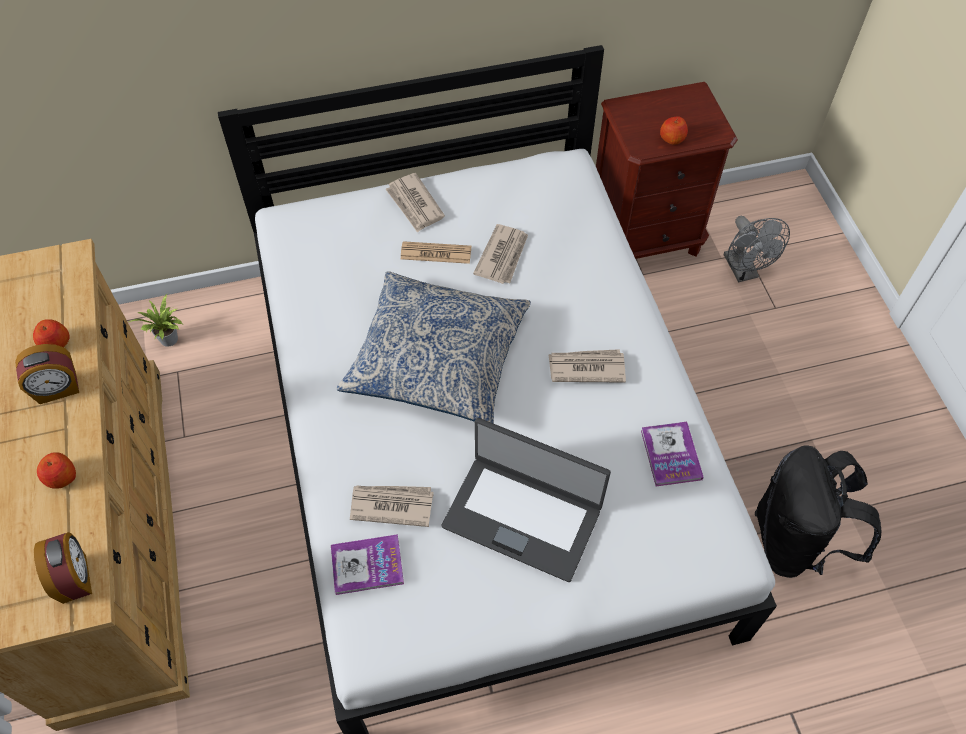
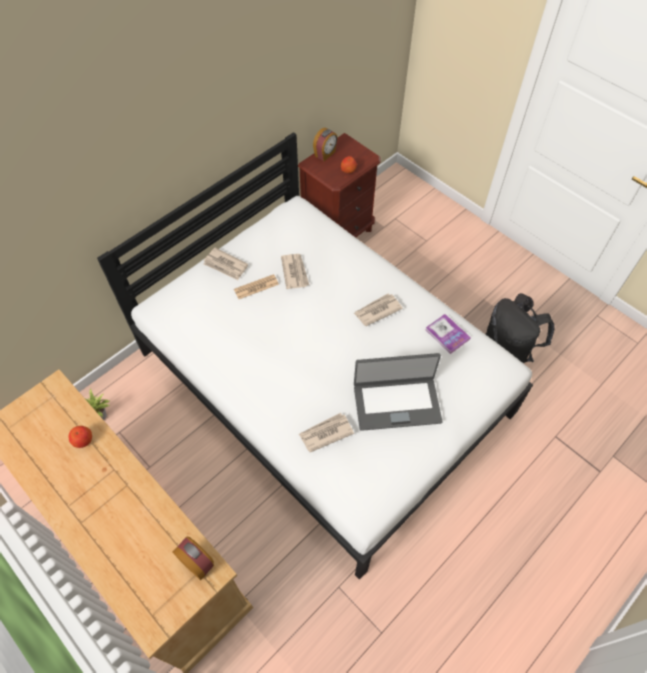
camera: 30 degrees left, 0 degrees up
alarm clock [15,344,79,404] -> alarm clock moved to [313,128,338,161]
apple [37,452,76,489] -> none
book [331,534,404,595] -> none
pillow [336,271,531,424] -> none
grey fan [724,216,790,282] -> none

